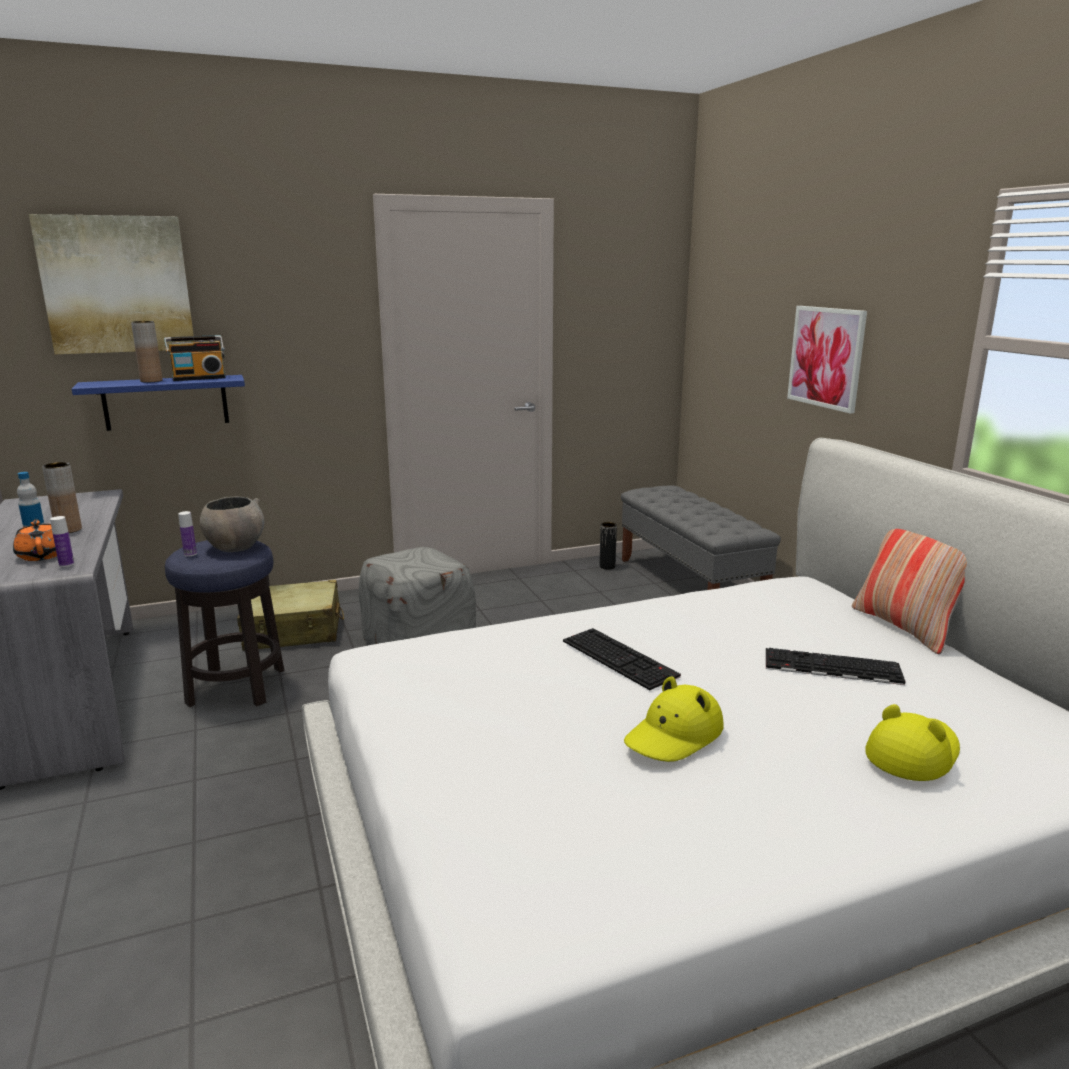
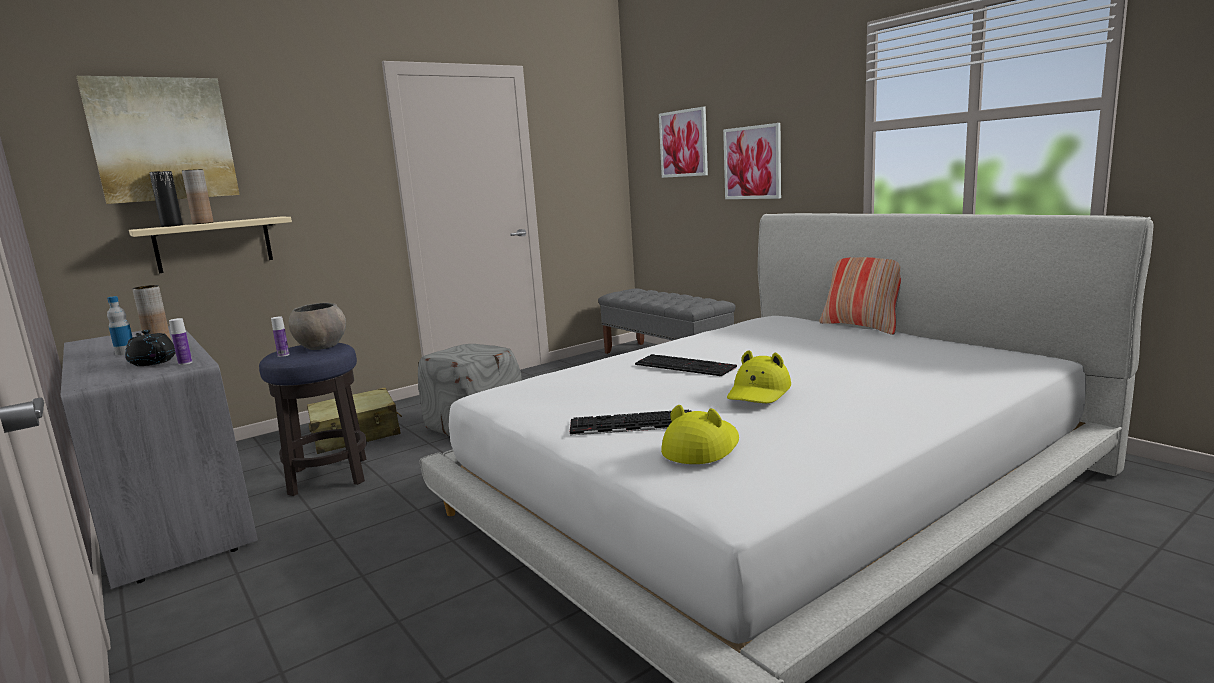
camera: 15 degrees left, 5 degrees down
orange teapot [13,519,57,561] -> black teapot [125,330,176,366]
blue shelf [72,375,245,431] -> beige shelf [129,216,292,273]
radio [164,335,225,381] -> none
black vase [600,522,617,569] -> black vase moved to [149,171,183,227]
keyboard [766,648,906,685] -> keyboard moved to [570,409,692,436]
yellow hat [866,704,960,781] -> yellow hat moved to [661,405,739,464]
none -> picture [659,107,708,178]

